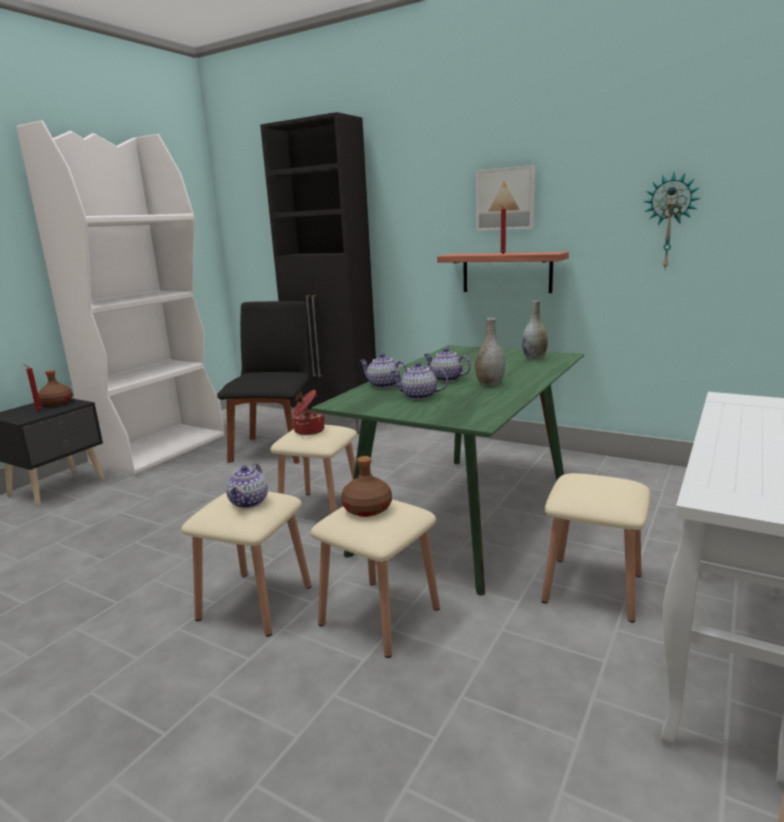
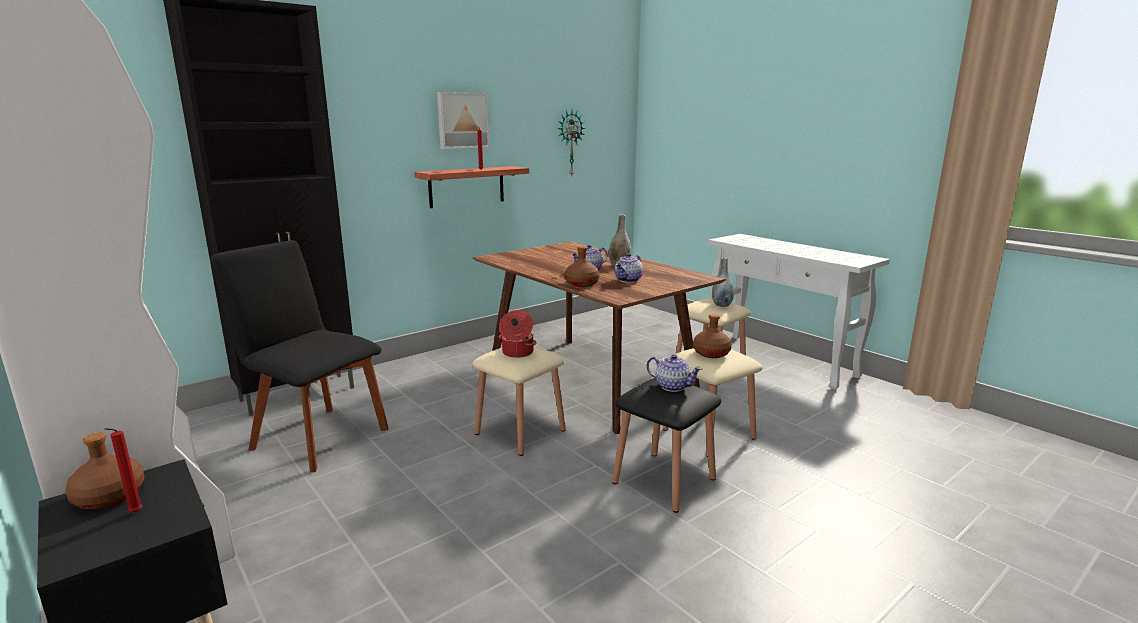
camera: 70 degrees left, 0 degrees up
beige stool [181,492,312,637] -> black stool [612,378,721,513]
green dining table [311,345,584,595] -> brown dining table [473,242,726,434]
teapot [360,354,408,388] -> brown bottle [564,246,600,287]
grey vase [522,301,548,359] -> grey vase moved to [712,258,734,307]

